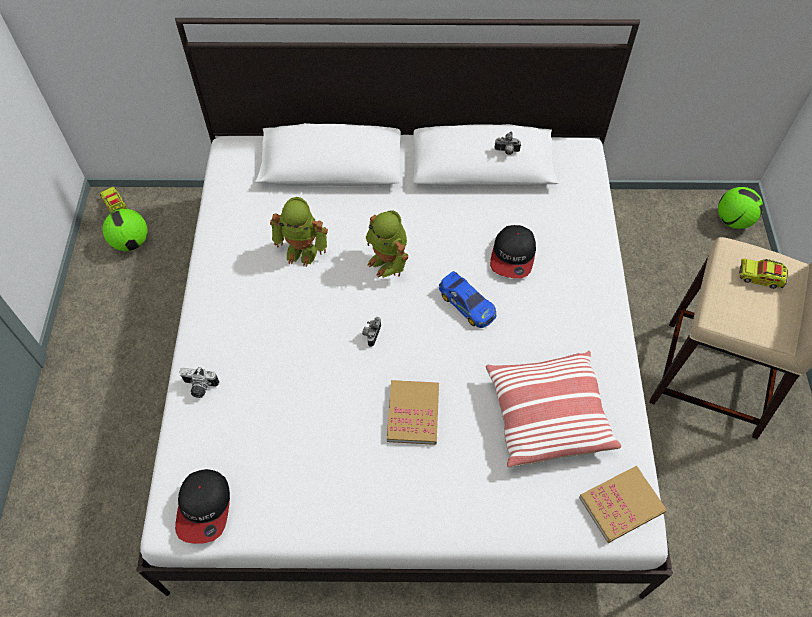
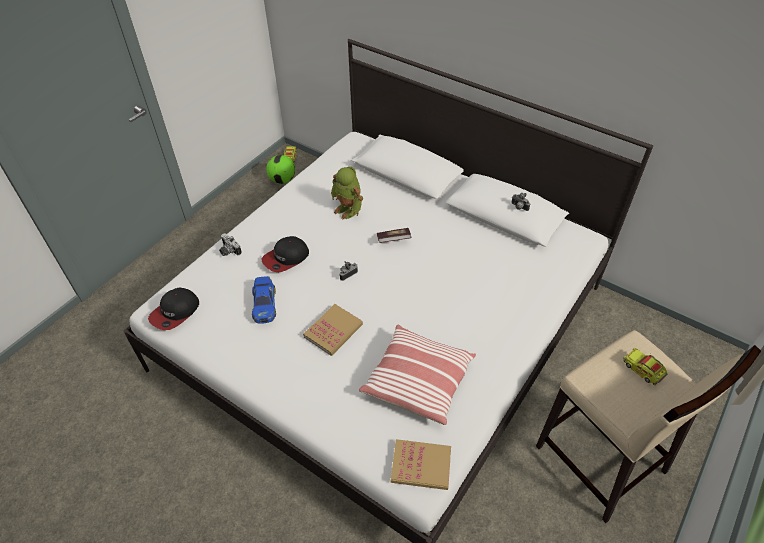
camera: 35 degrees right, 10 degrees down
toy robot [366,210,408,278] -> book [377,228,412,243]
toy car [439,271,497,328] -> toy car moved to [252,276,276,324]
cap [490,225,536,278] -> cap moved to [261,236,309,272]
football [718,187,763,229] -> none

